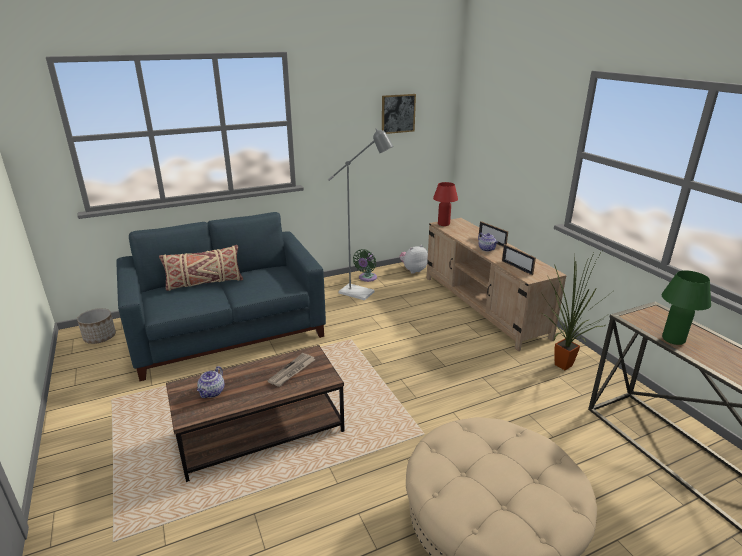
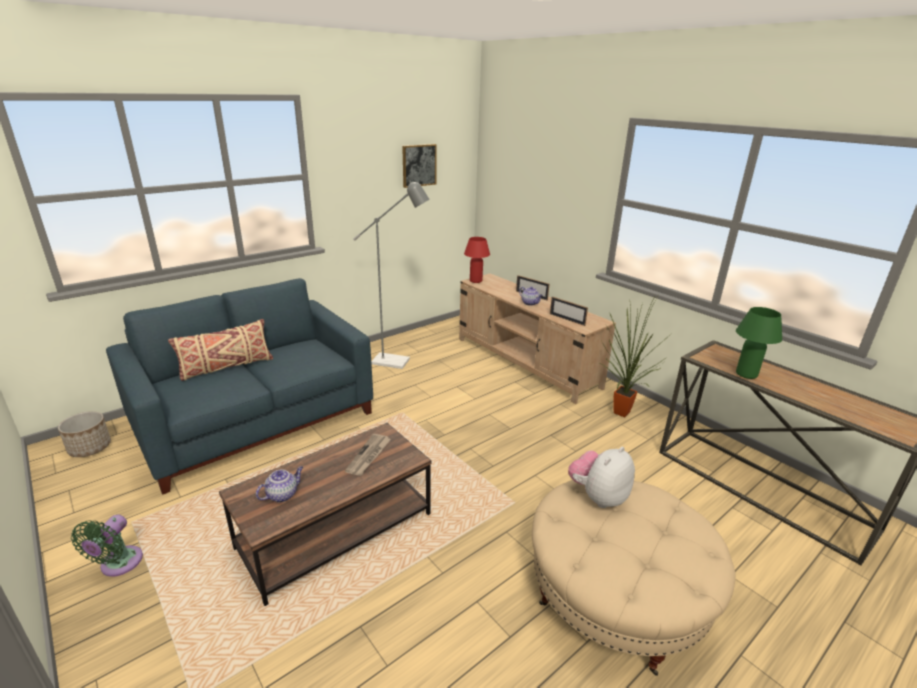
camera: 15 degrees left, 0 degrees up
teapot [197,366,224,398] -> teapot turned 135 degrees counterclockwise [256,466,303,502]
green fan [353,249,377,282] -> green fan moved to [71,515,143,577]
plush toy [400,245,428,274] -> plush toy moved to [568,447,635,508]

